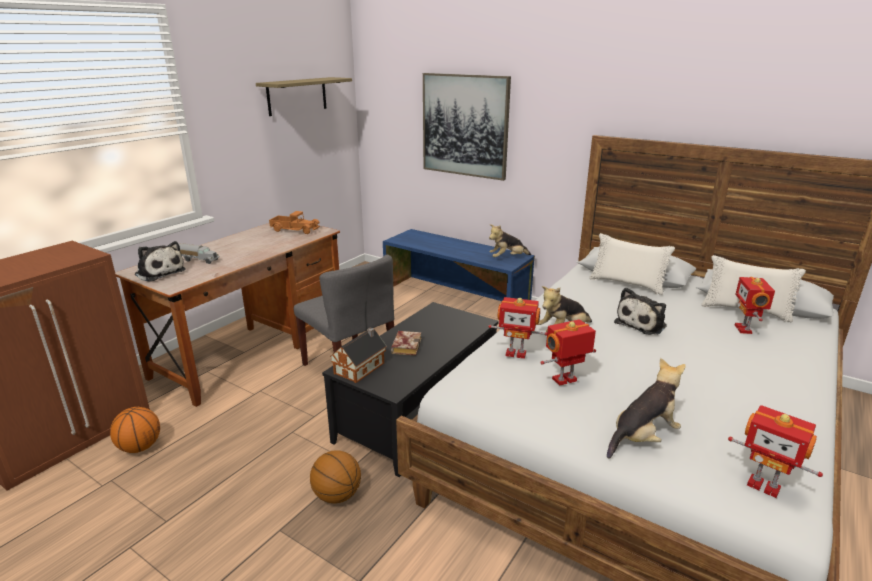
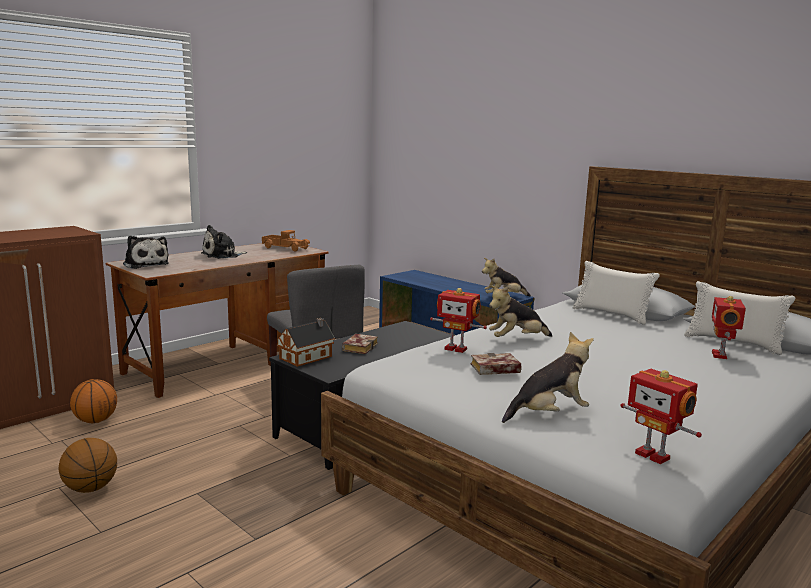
camera: 10 degrees right, 10 degrees down
toy truck [179,243,220,264] -> none
shelf [256,77,352,116] -> none
basketball [310,450,361,504] -> basketball moved to [59,438,117,493]
picture [423,73,511,181] -> none
toy robot [540,319,596,386] -> book [471,353,522,375]
plush toy [614,287,667,335] -> plush toy moved to [201,225,247,259]

